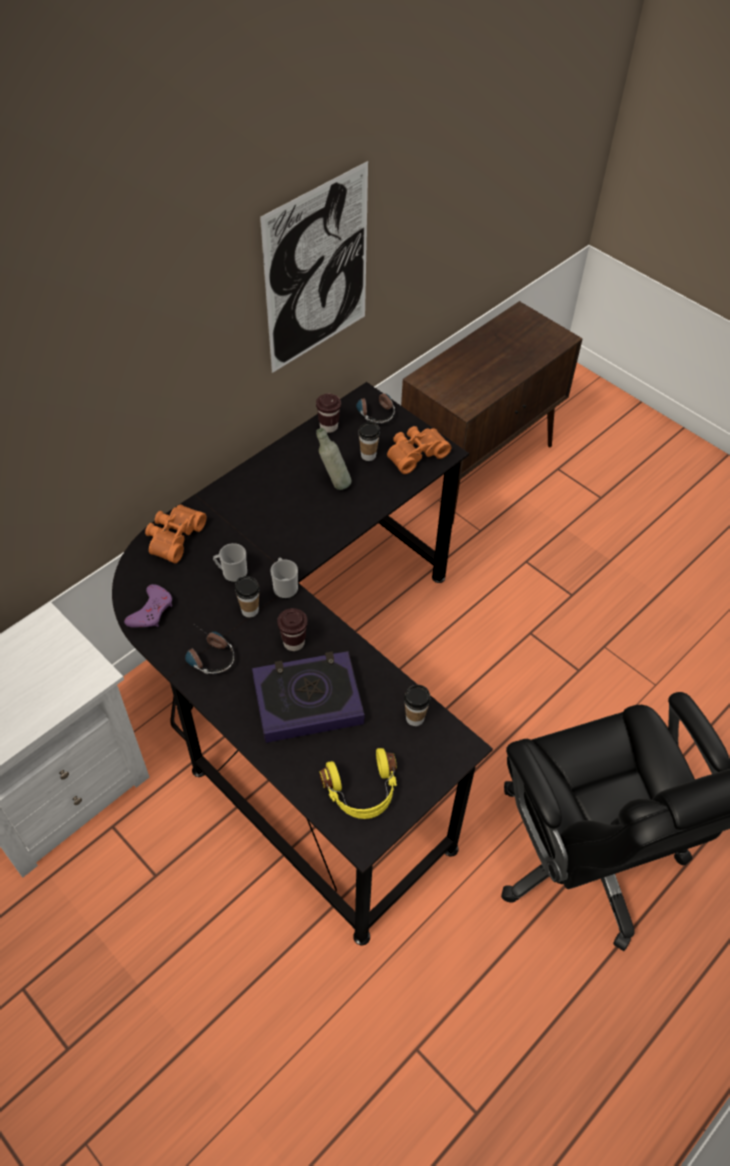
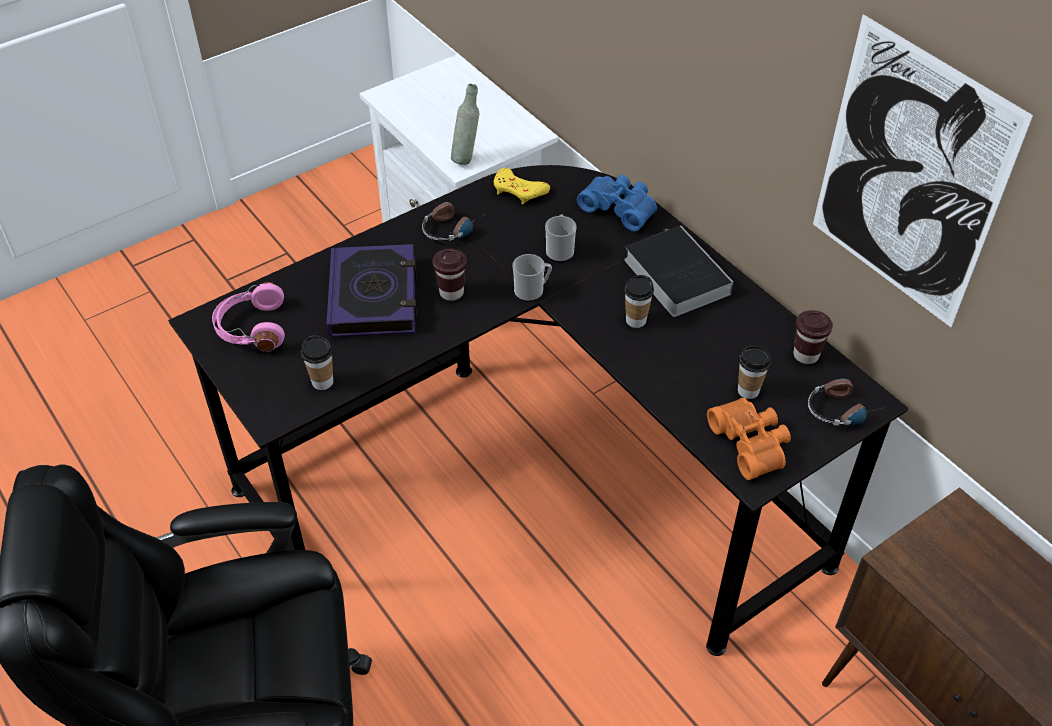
camera: 100 degrees right, 5 degrees down
purple game controller [124,584,172,628] -> yellow game controller [494,168,550,204]
orange binoculars [145,504,206,563] -> blue binoculars [577,175,657,231]
cup [235,576,260,617] -> cup moved to [624,275,654,328]
grey bottle [316,428,351,490] -> grey bottle moved to [451,84,479,165]
yellow headphones [319,748,397,819] -> pink headphones [212,282,285,352]
none -> book [624,226,734,317]

